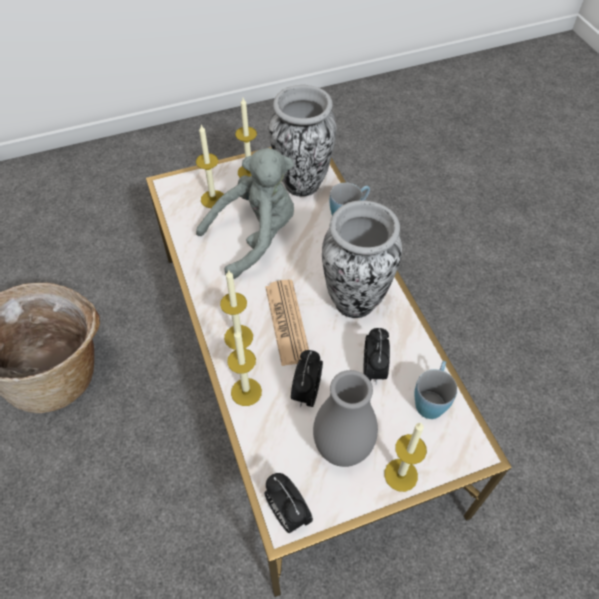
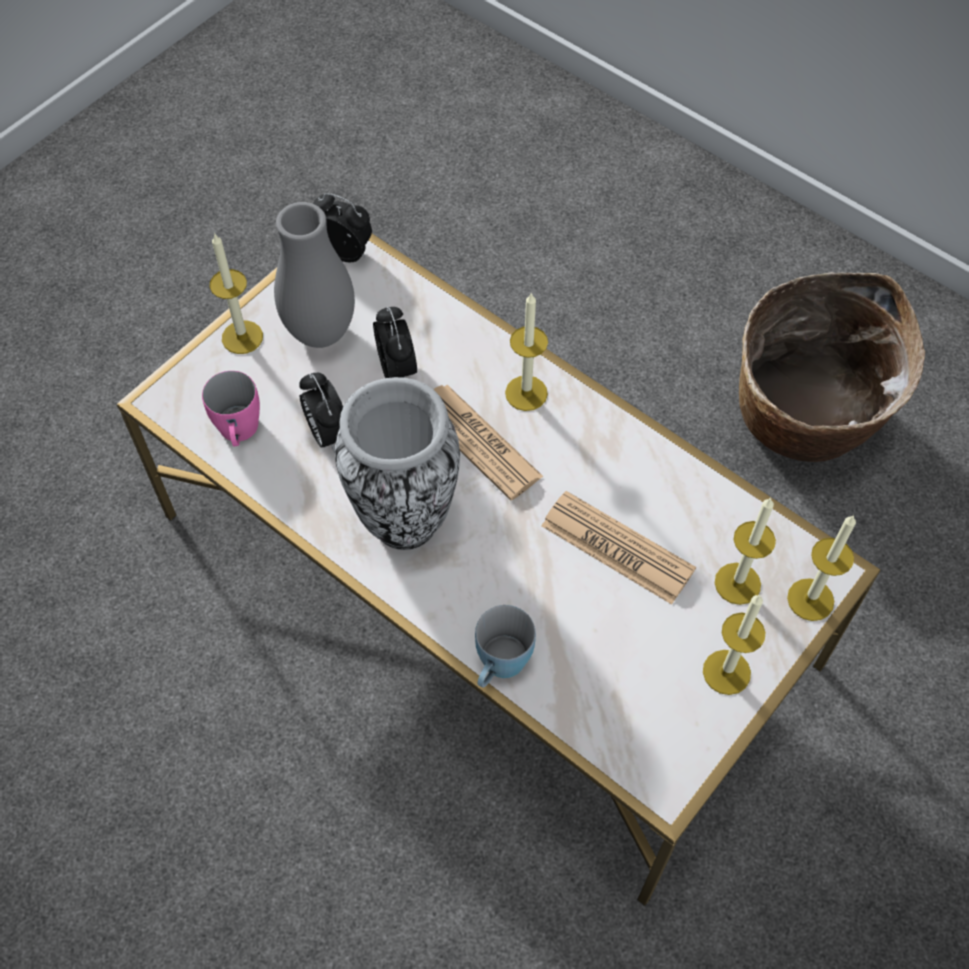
camera: 150 degrees right, 5 degrees up
grey plush toy [196,148,294,279] -> newspaper [541,491,696,605]
candle [227,330,262,406] -> candle moved to [787,515,856,621]
vase [269,85,337,197] -> none
blue mug [414,361,457,419] -> pink mug [202,371,260,446]

